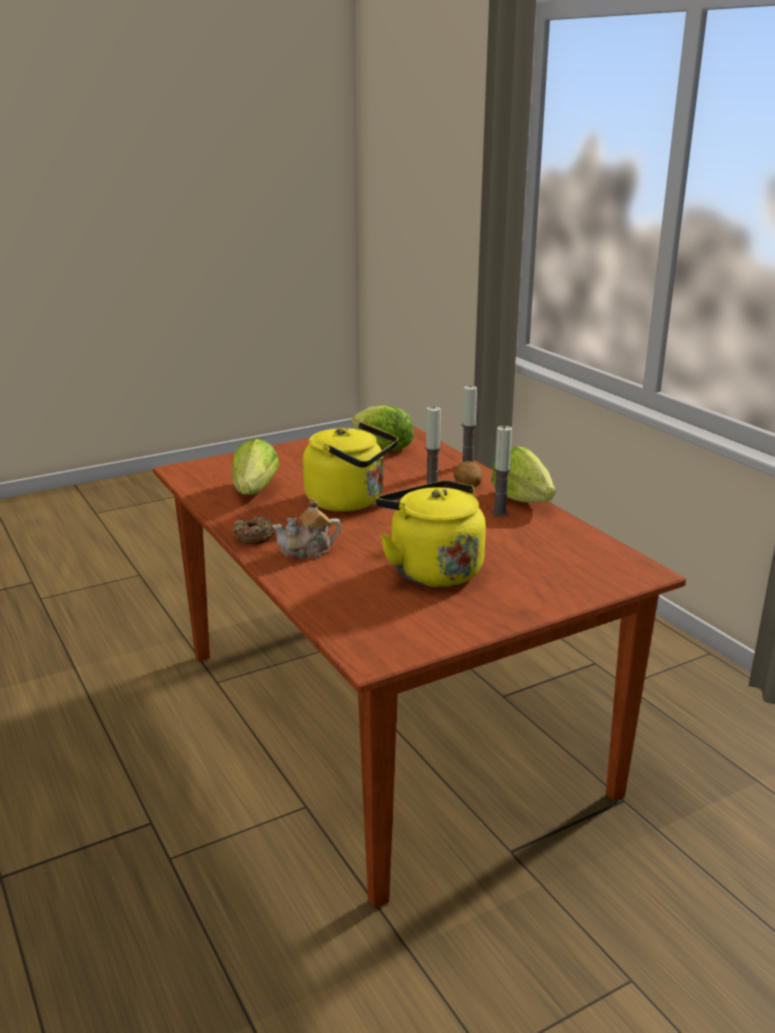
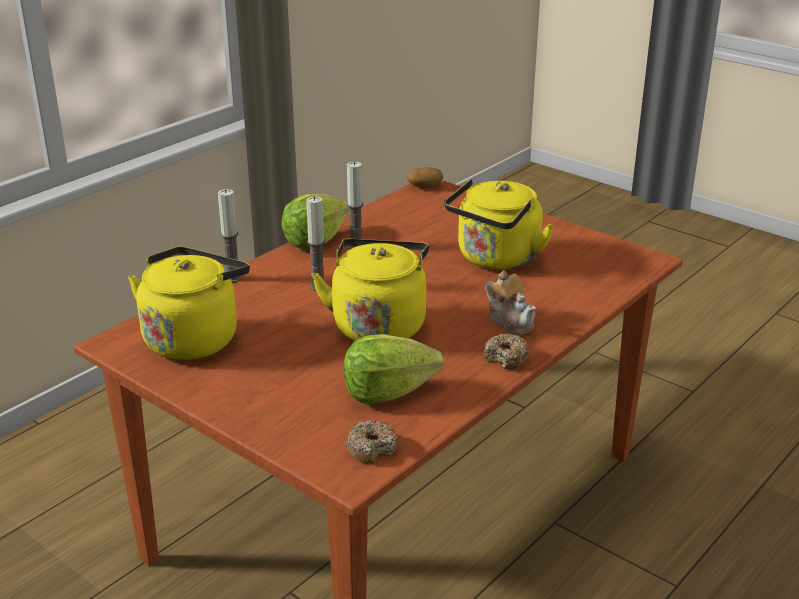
camera: 110 degrees left, 5 degrees up
lettuce [352,405,414,451] -> yellow kettle [128,246,250,360]
potato [453,461,483,487] -> potato moved to [407,167,443,188]
none -> donut [346,420,399,464]

